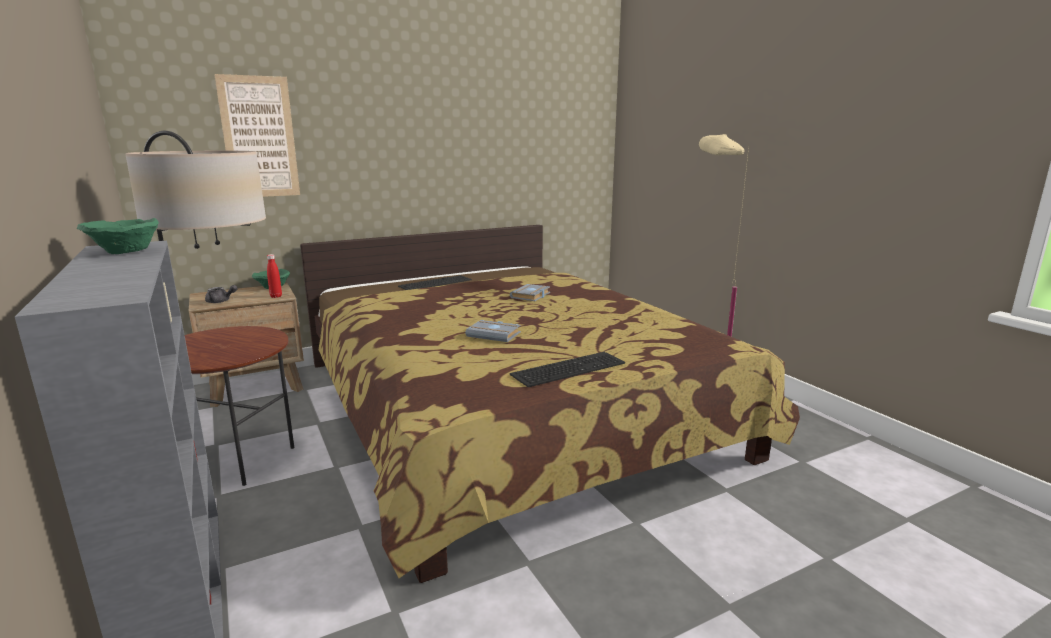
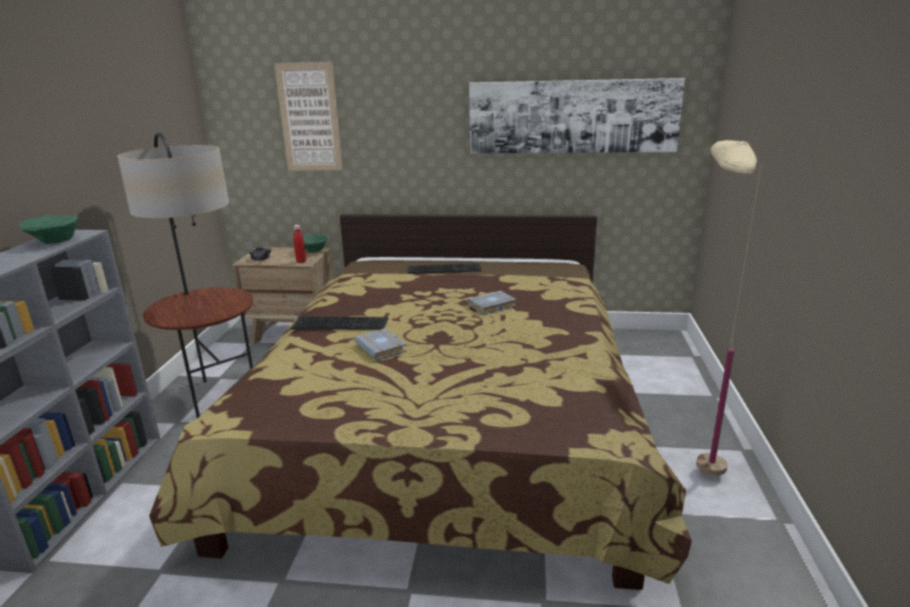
camera: 35 degrees right, 5 degrees up
keyboard [510,352,625,387] -> keyboard moved to [291,317,388,330]
none -> picture [469,78,685,154]

